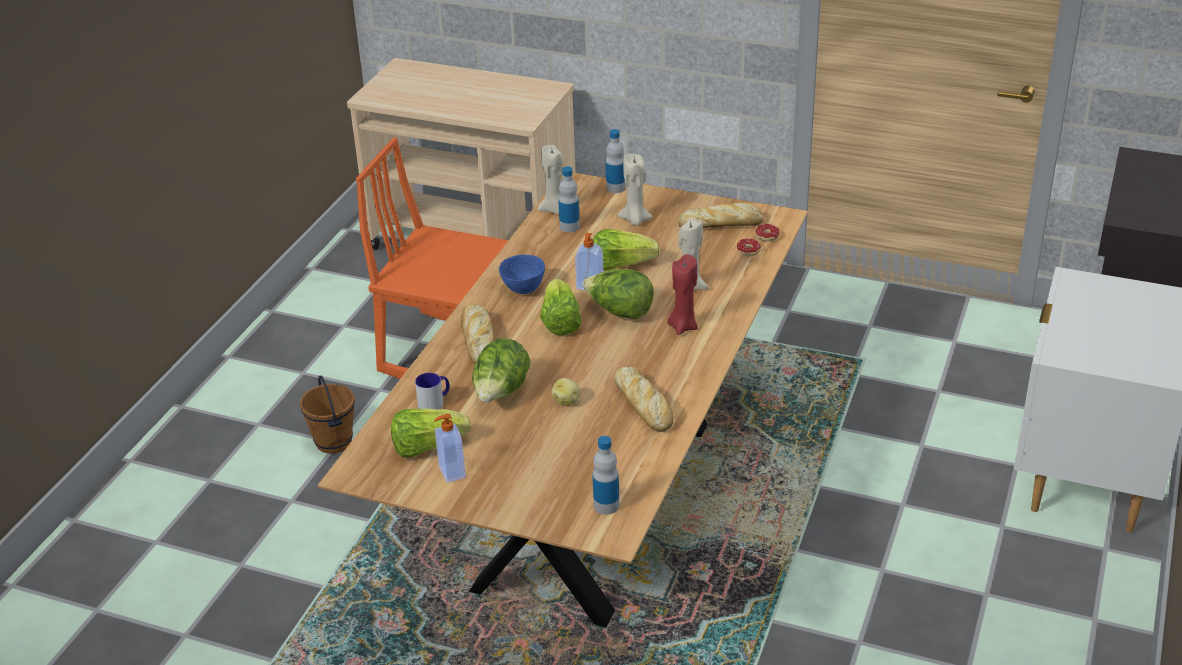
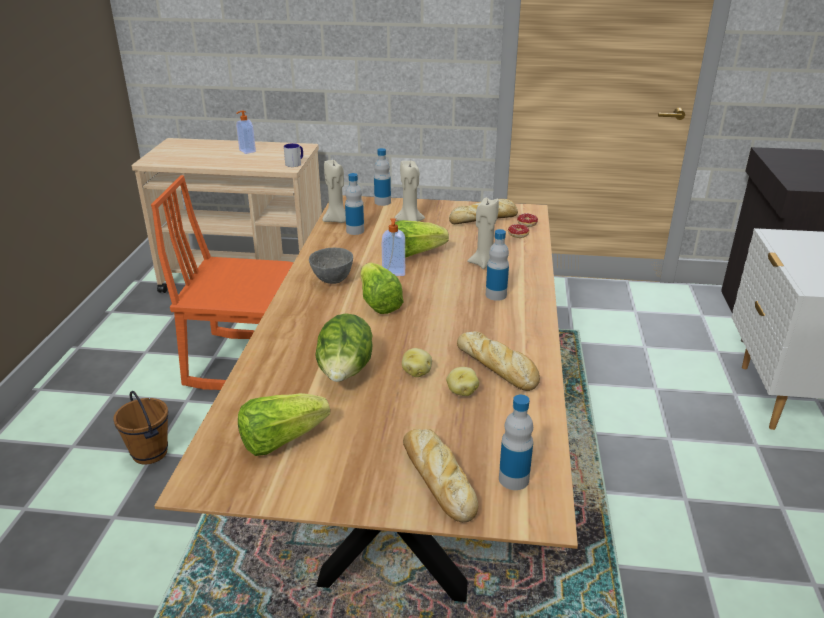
camera: 15 degrees left, 5 degrees down
mug [415,373,449,409] -> mug moved to [284,143,303,167]
soap dispenser [434,414,466,483] -> soap dispenser moved to [236,111,256,154]
bread [461,304,494,364] -> bread moved to [403,429,478,522]
blue bowl [499,254,545,294] -> grey bowl [309,248,353,284]
lettuce [583,269,653,319] -> none
red candle [667,254,698,335] -> bottle [486,229,509,301]
none -> potato [446,367,479,396]

